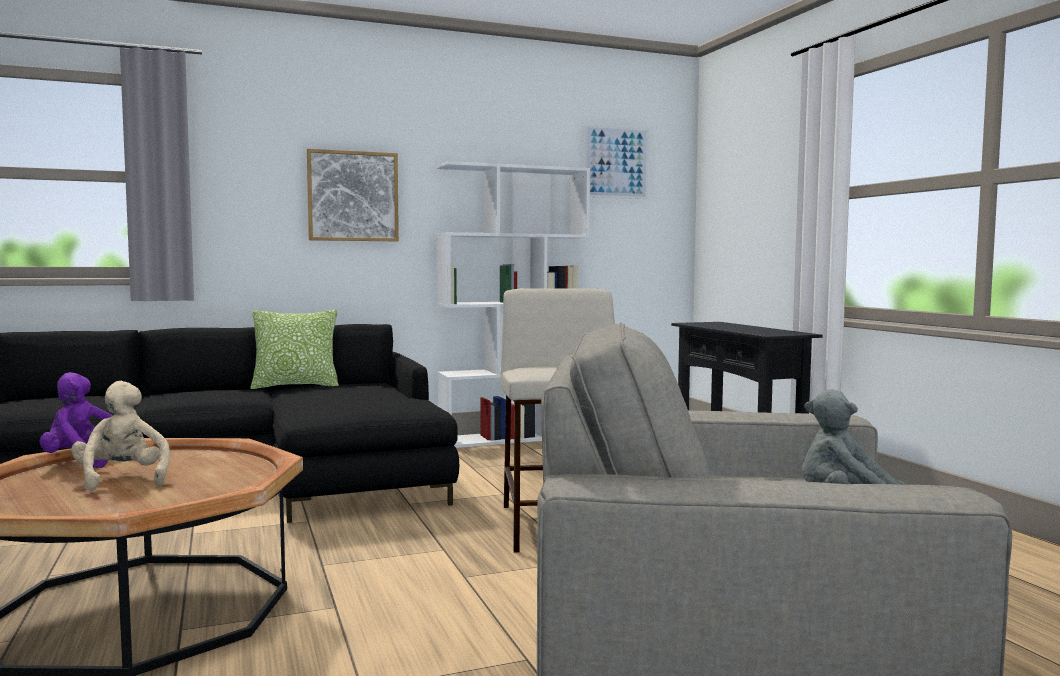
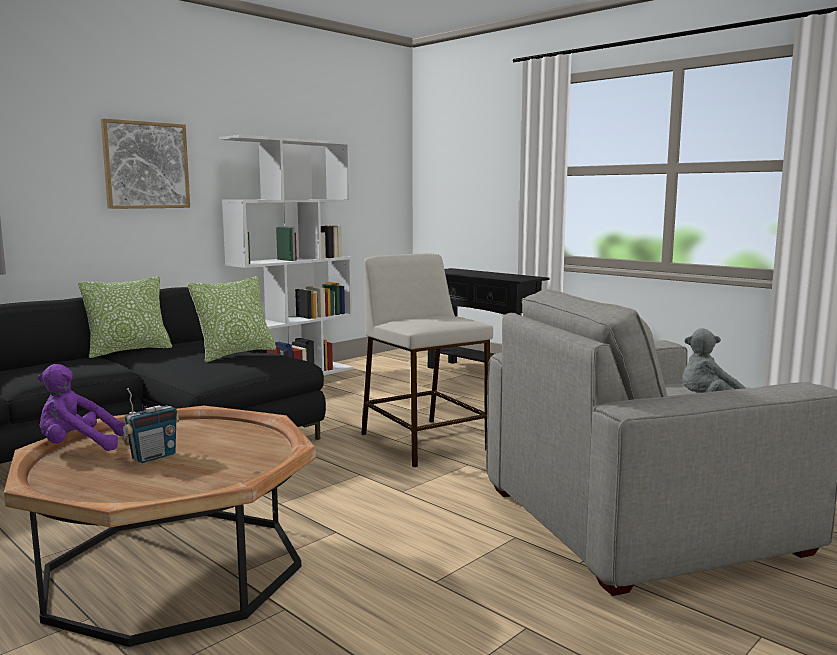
camera: 25 degrees left, 5 degrees up
beige plush toy [71,381,170,491] -> radio [122,388,179,463]
picture [585,124,649,199] -> none
none -> pillow [187,276,276,362]

